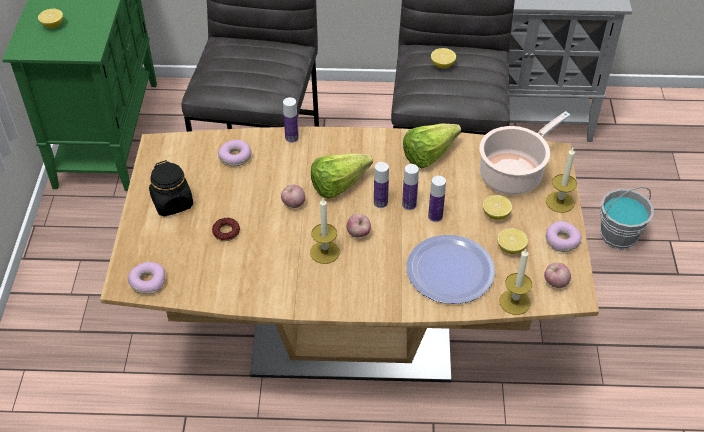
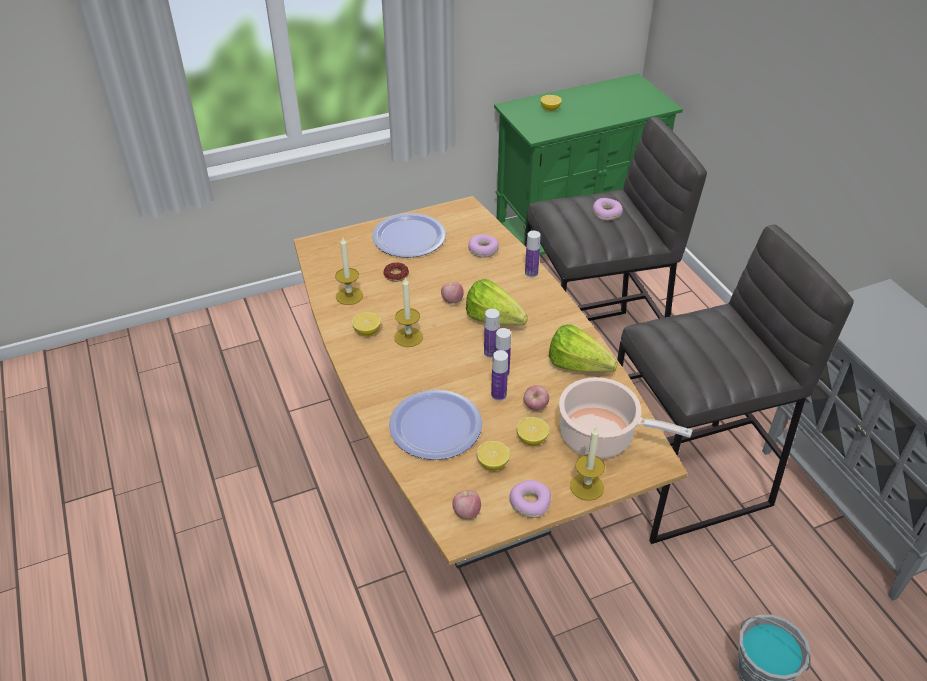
camera: 65 degrees right, 5 degrees down
donut [128,262,165,294] -> donut moved to [593,198,623,221]
black jar [149,160,193,217] -> plate [372,213,446,257]
apple [346,214,371,237] -> apple moved to [524,385,549,411]
lemon [431,48,456,68] -> lemon moved to [352,312,381,335]
candle [499,249,532,315] -> candle moved to [335,236,363,305]

